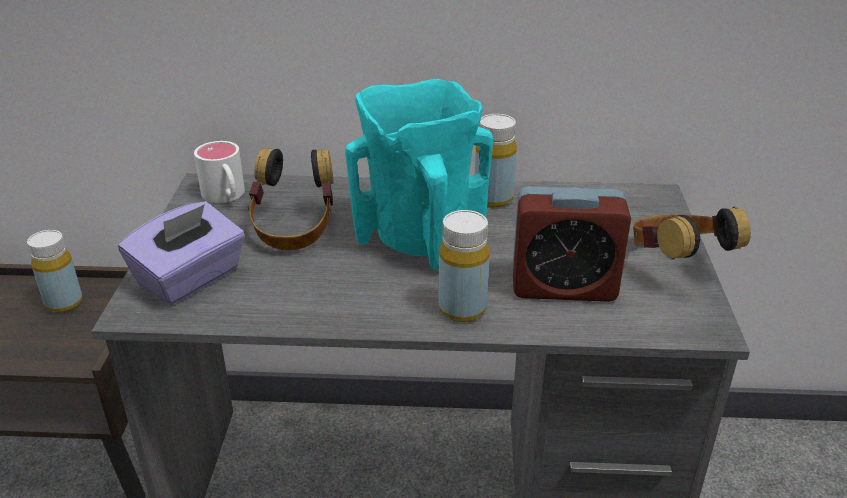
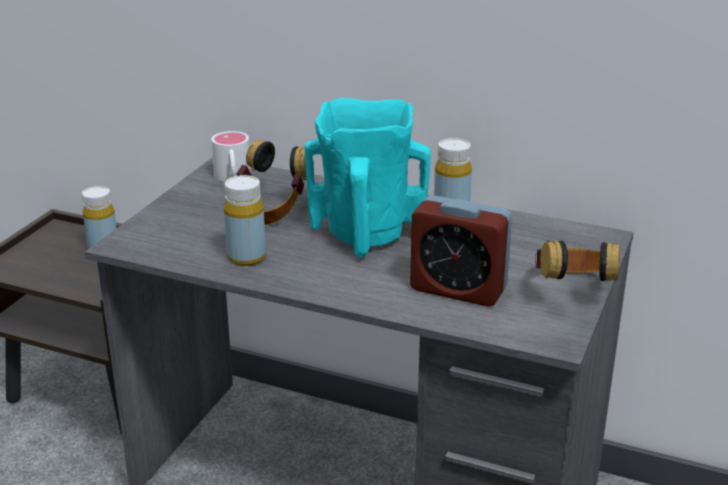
camera: 20 degrees right, 5 degrees down
purple tissue box [118,201,245,305] -> none
yellow bottle [438,210,490,322] -> yellow bottle moved to [224,175,266,266]

